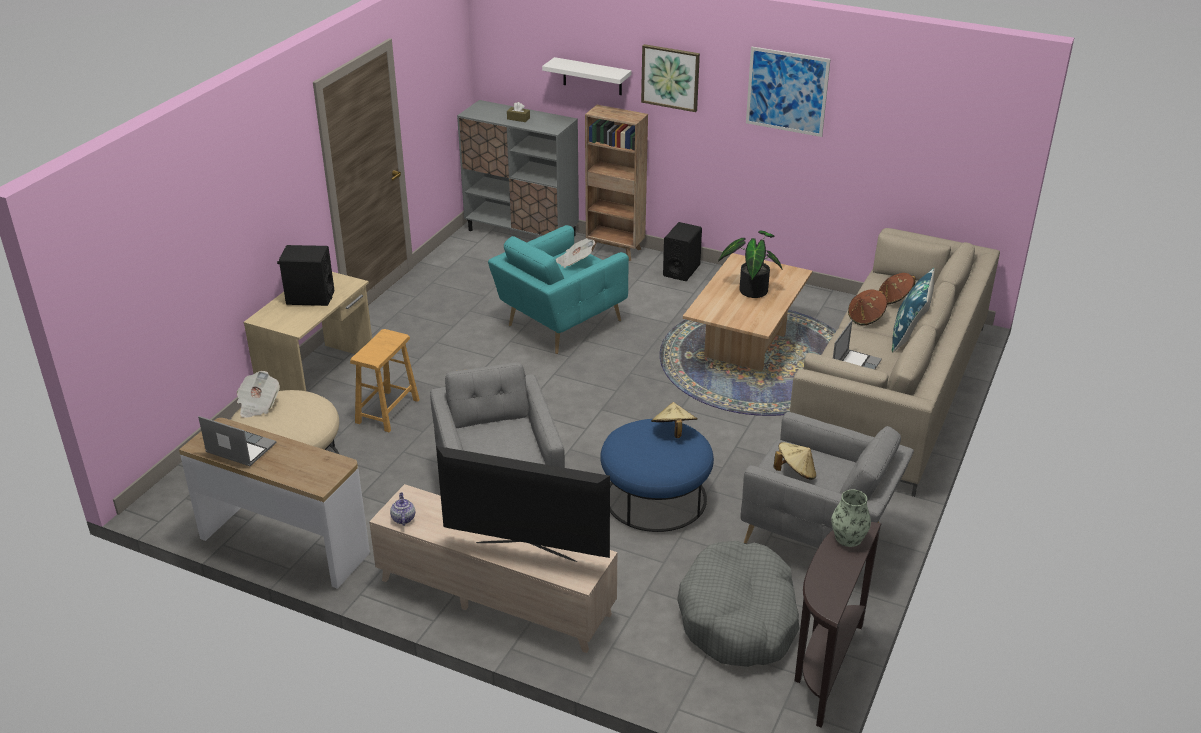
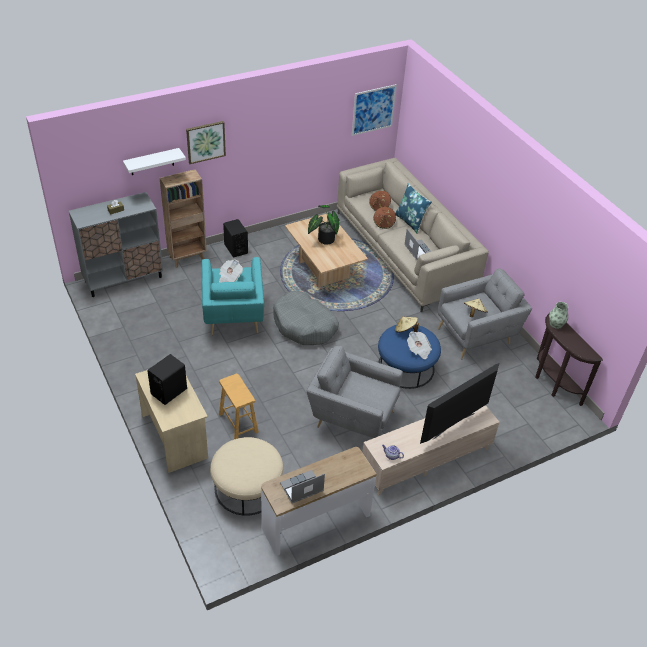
camera: 55 degrees left, 10 degrees up
newspaper [236,371,280,418] -> newspaper moved to [407,331,432,359]
grey dog bed [677,541,800,667] -> grey dog bed moved to [273,291,339,345]
picture [746,47,831,137] -> picture moved to [352,84,397,136]

